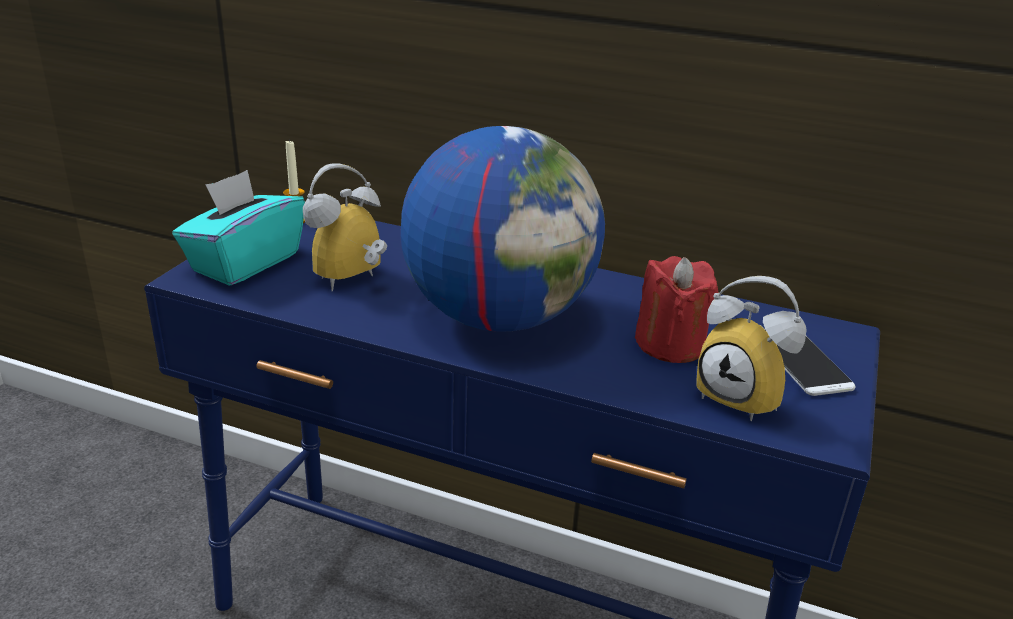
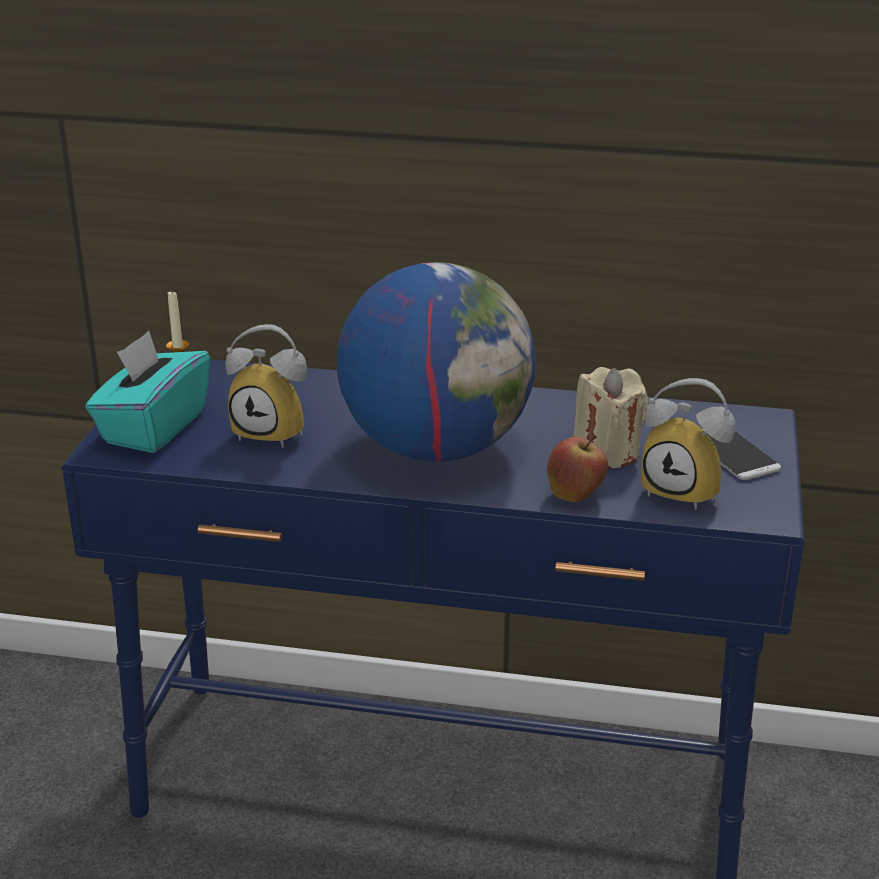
camera: 10 degrees left, 0 degrees up
alarm clock [303,163,387,291] -> alarm clock turned 105 degrees counterclockwise [225,324,307,448]
red candle [635,256,719,363] -> beige candle [573,367,649,468]
none -> apple [547,435,608,502]

